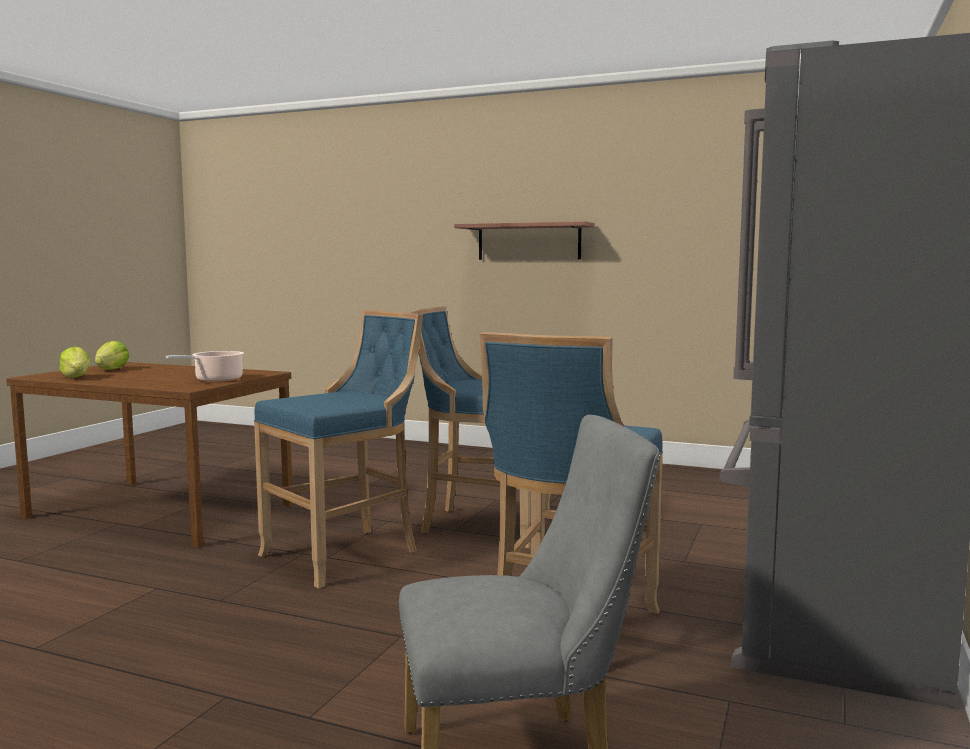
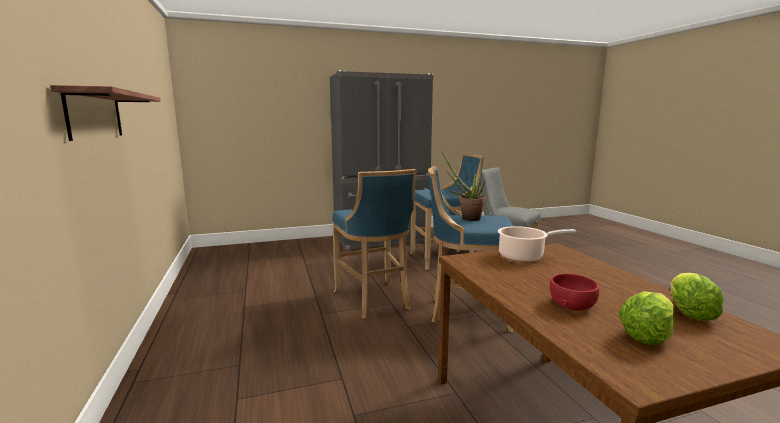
camera: 130 degrees left, 5 degrees up
none -> potted plant [442,152,486,221]
none -> red bowl [550,274,599,311]

